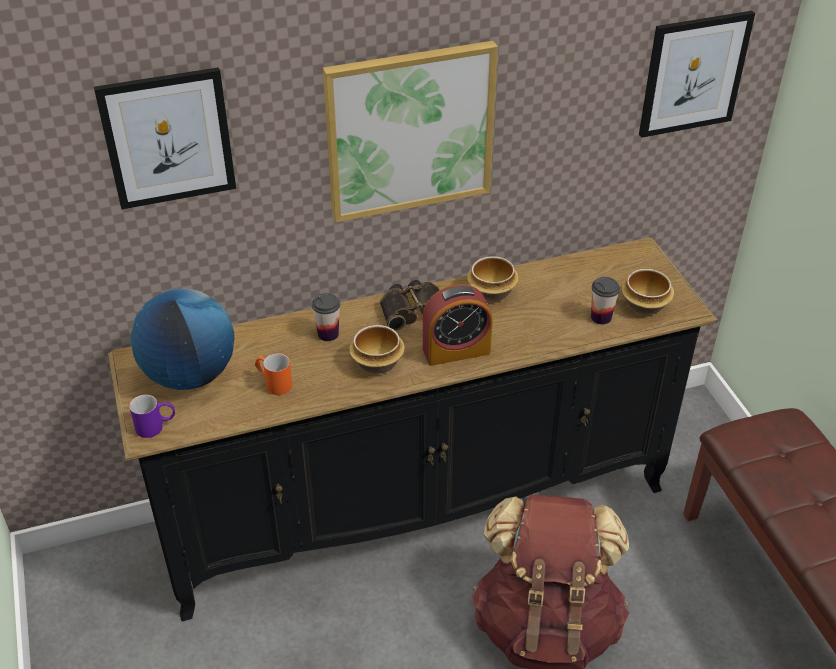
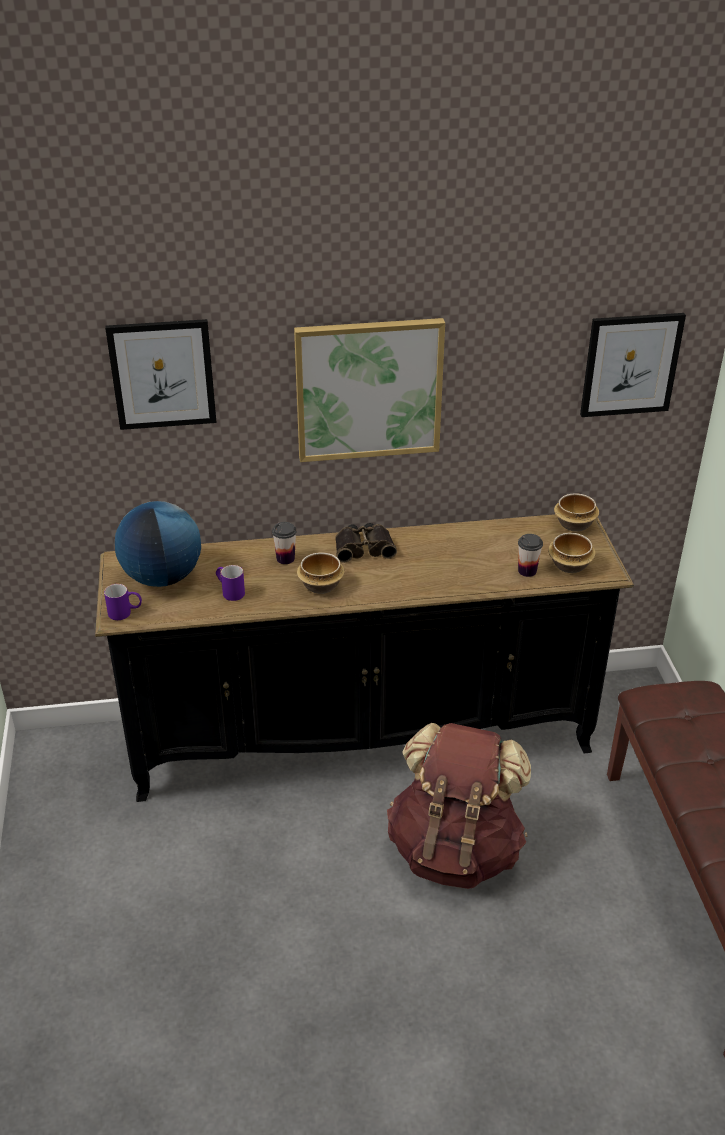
camera: 10 degrees right, 5 degrees down
orange mug [255,353,292,395] -> purple mug [216,565,245,601]
alarm clock [423,284,493,366] -> none
bowl [467,256,519,301] -> bowl moved to [554,493,599,532]

